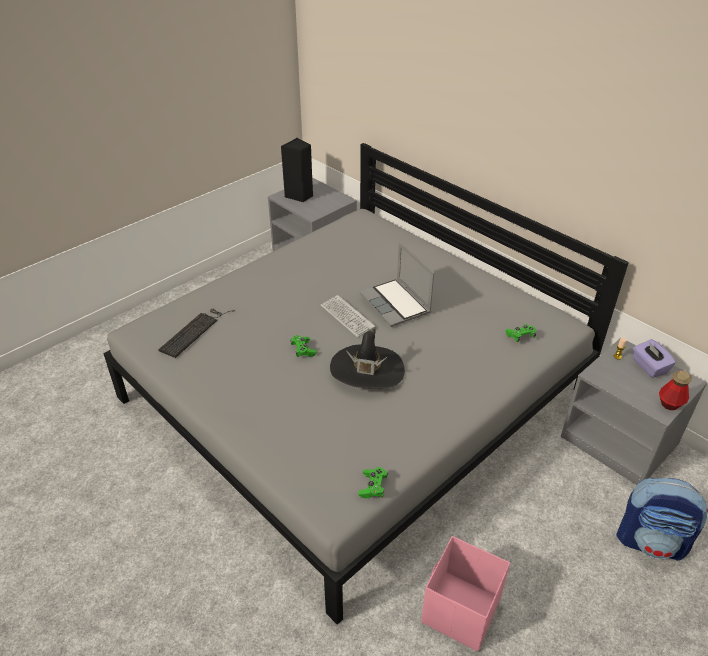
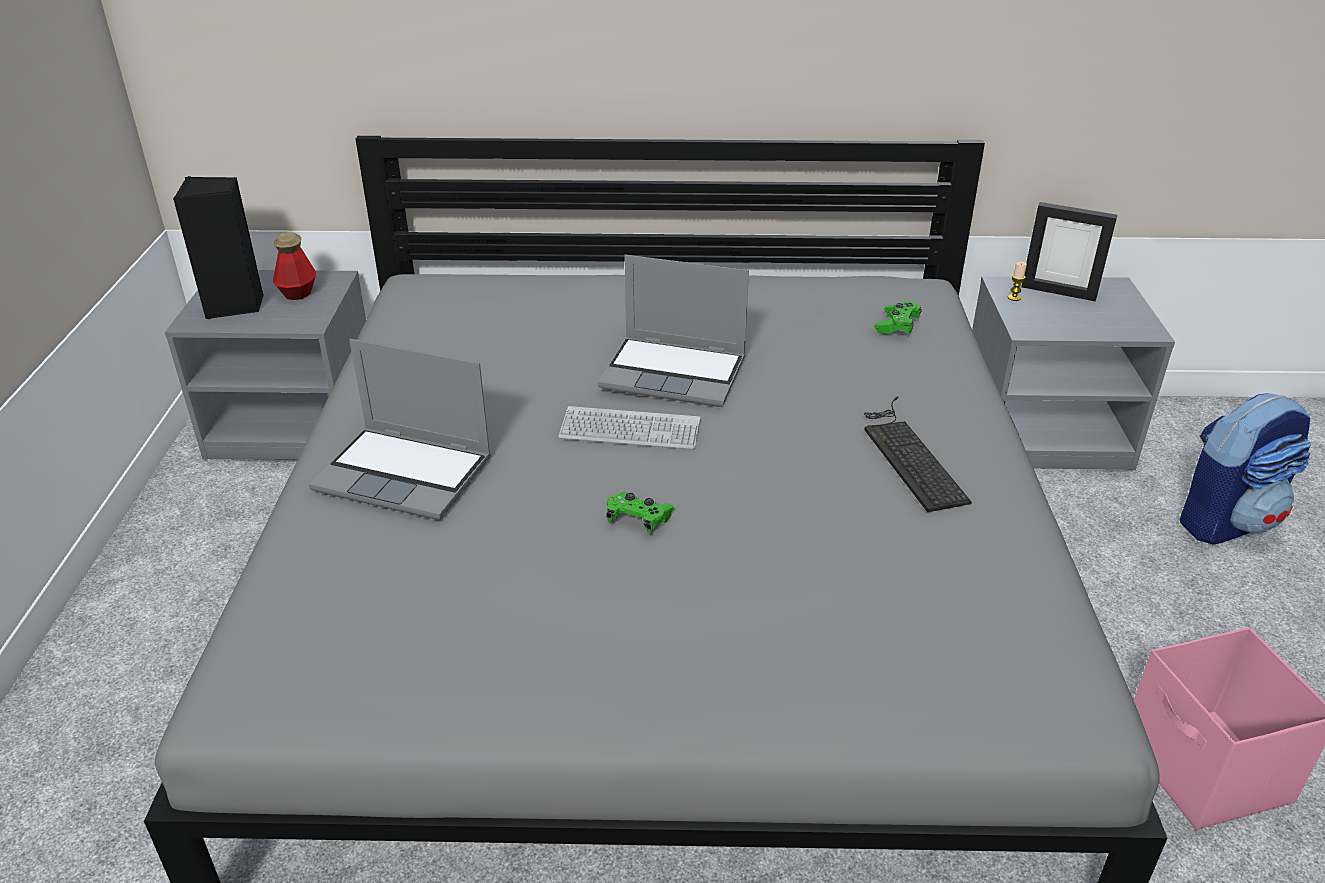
camera: 45 degrees left, 5 degrees down
keyboard [158,309,235,358] -> keyboard moved to [864,396,972,512]
black hat [330,327,405,389] -> none
green game controller [358,467,388,498] -> none
purple tissue box [633,339,676,378] -> picture frame [1021,202,1117,301]
bottle [659,371,692,410] -> bottle moved to [273,232,316,300]
none -> laptop [309,339,491,520]

